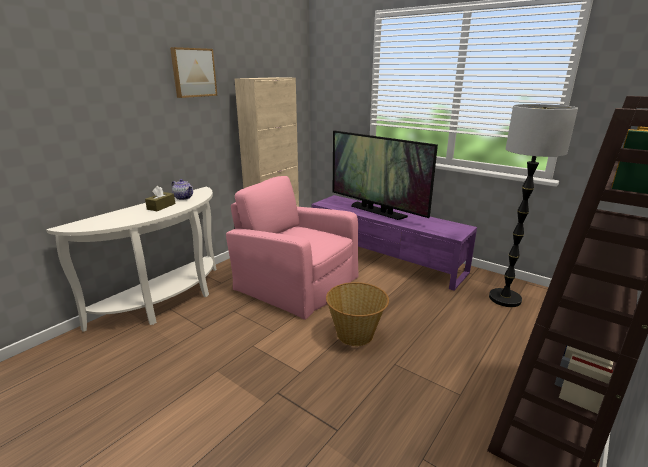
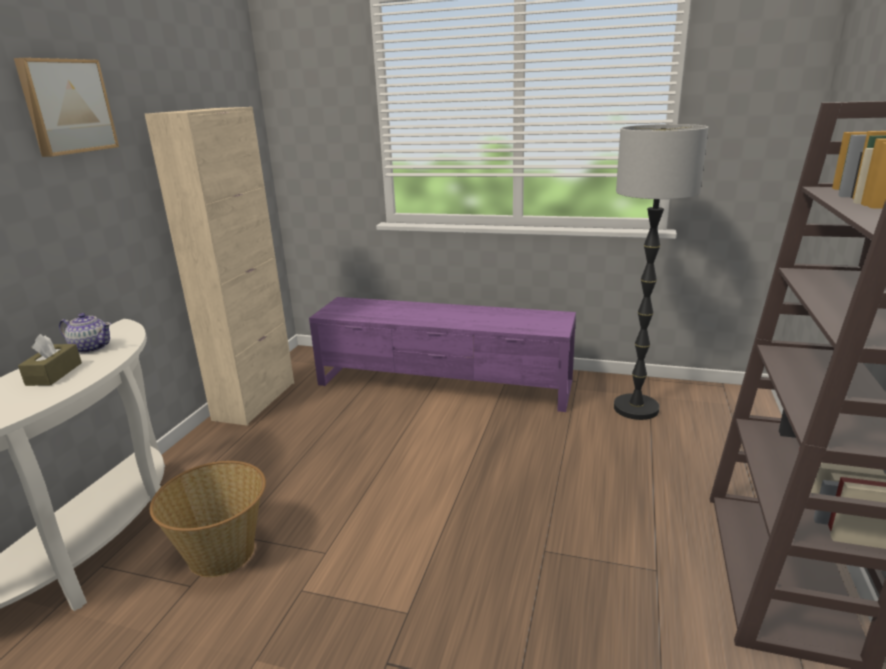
camera: 20 degrees left, 0 degrees up
pink armchair [226,176,359,320] -> none
basket [326,282,389,346] -> basket moved to [150,461,266,577]
television [333,130,438,220] -> none

